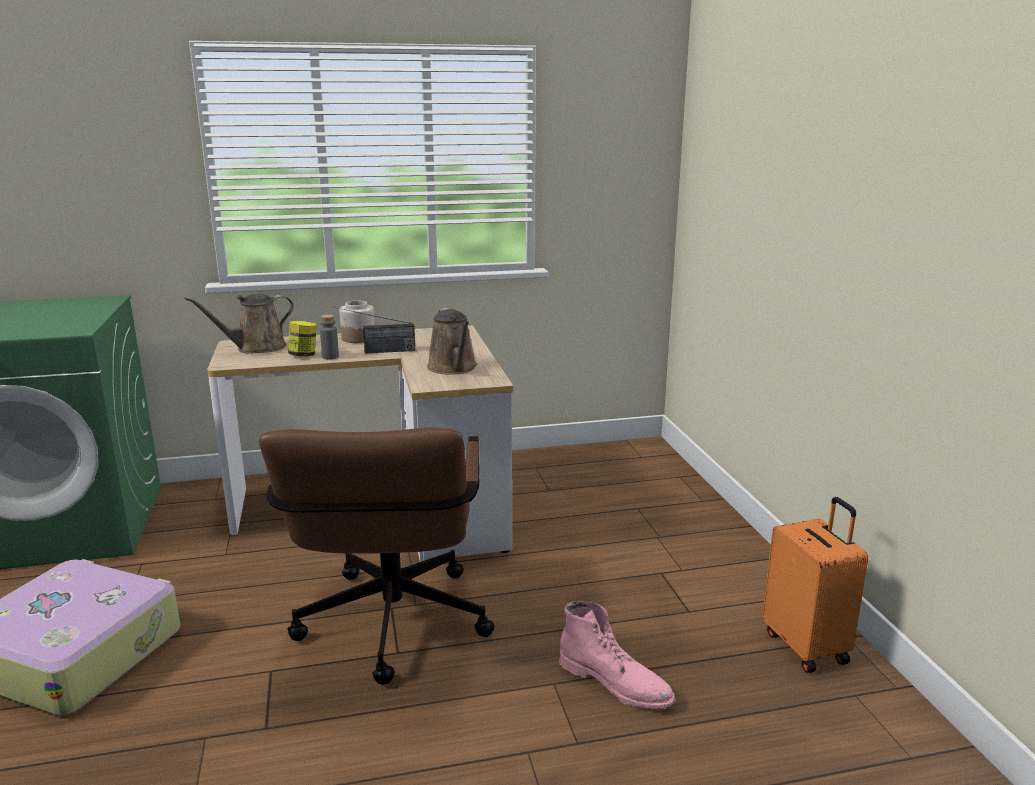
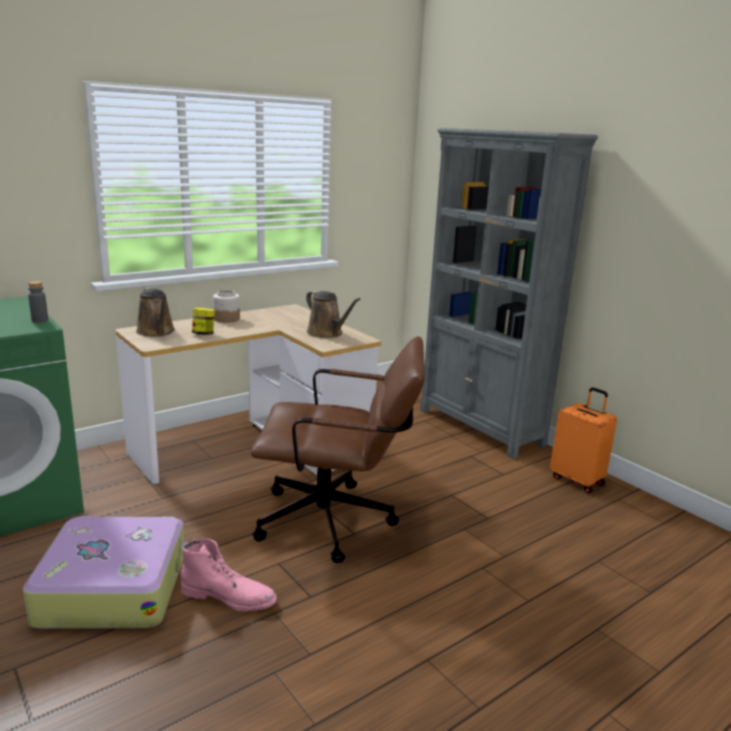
camera: 25 degrees left, 0 degrees up
brown watering can [185,294,294,354] -> brown watering can turned 60 degrees counterclockwise [136,288,175,337]
brown office chair [259,427,494,685] -> brown office chair turned 60 degrees counterclockwise [251,336,425,563]
grey bottle [320,314,339,359] -> grey bottle moved to [28,281,48,323]
radio [334,307,415,354] -> none
pink boot [559,601,675,709] -> pink boot moved to [181,538,277,612]
none -> grey bookcase [420,128,598,459]

